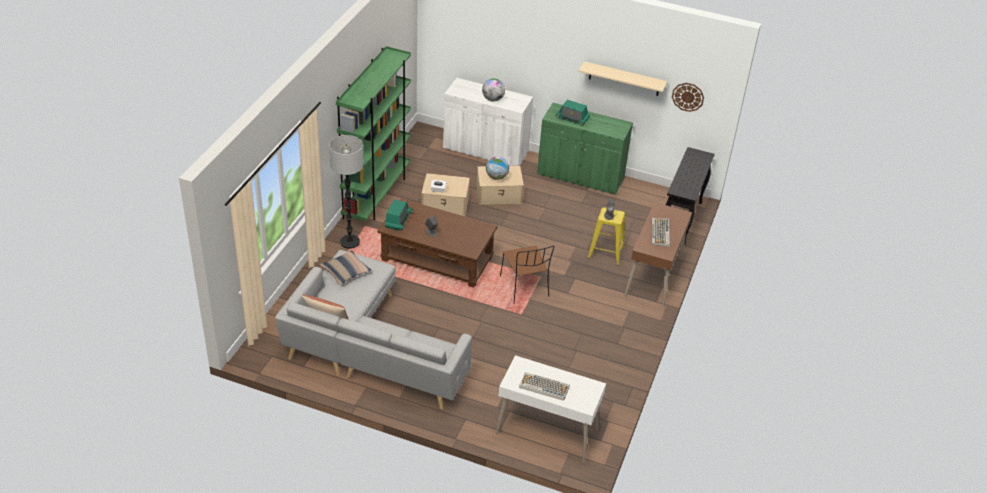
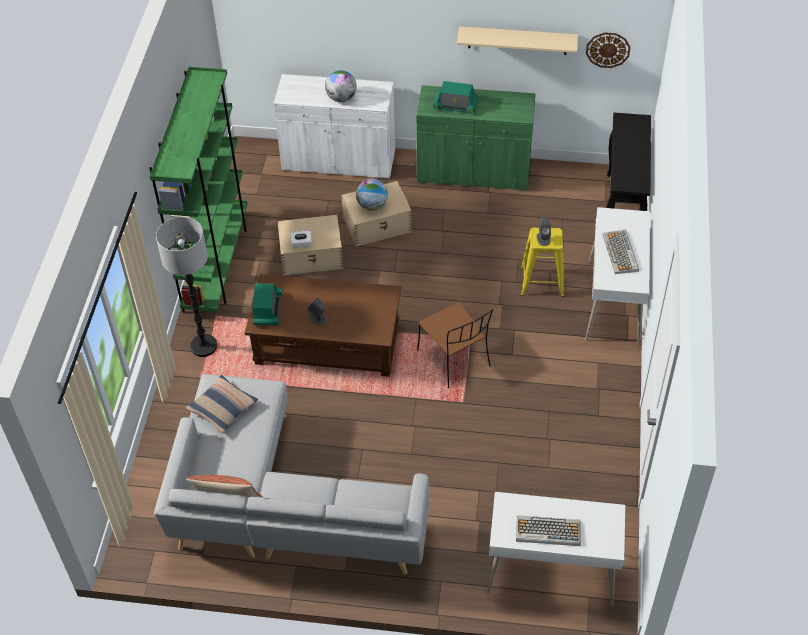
camera: 10 degrees left, 10 degrees up
brown desk [624,202,692,307] -> white desk [585,207,650,346]

